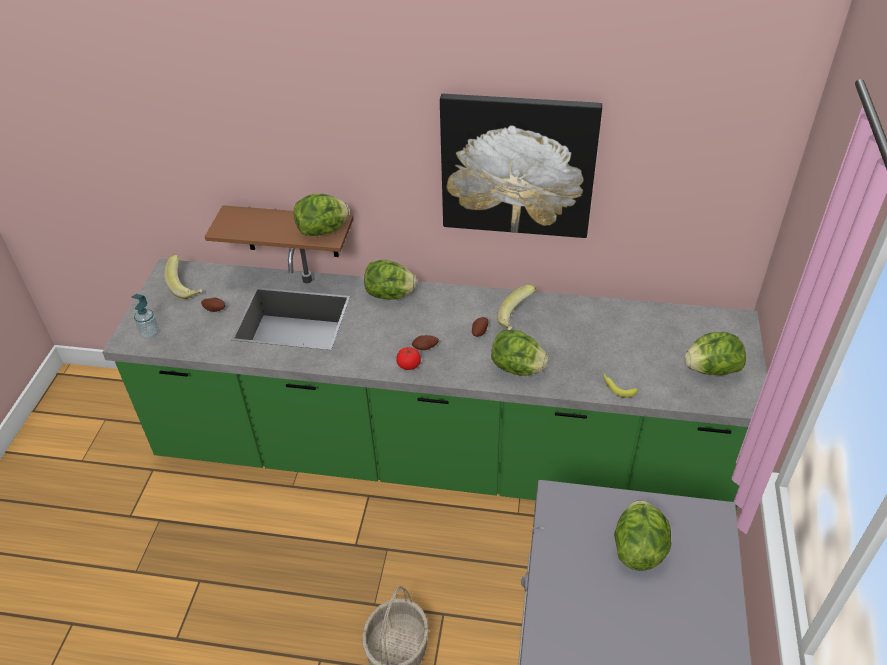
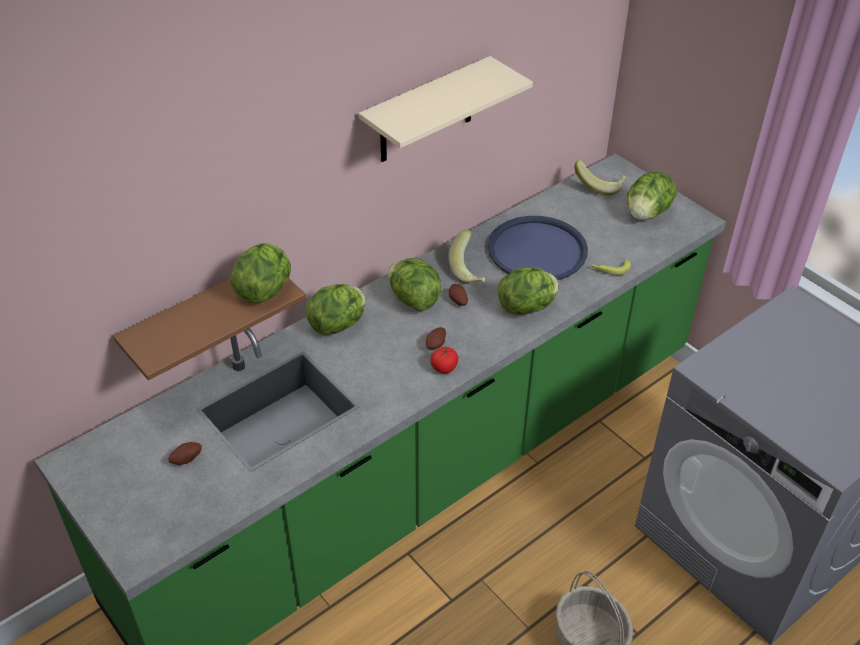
camera: 50 degrees left, 0 degrees up
soap dispenser [132,294,159,339] -> none
banana [164,255,202,299] -> banana moved to [574,160,627,195]
picture [440,94,602,238] -> beige shelf [359,56,533,162]
lettuce [614,500,671,571] -> lettuce moved to [388,258,441,311]
none -> blue tray [488,216,588,280]

